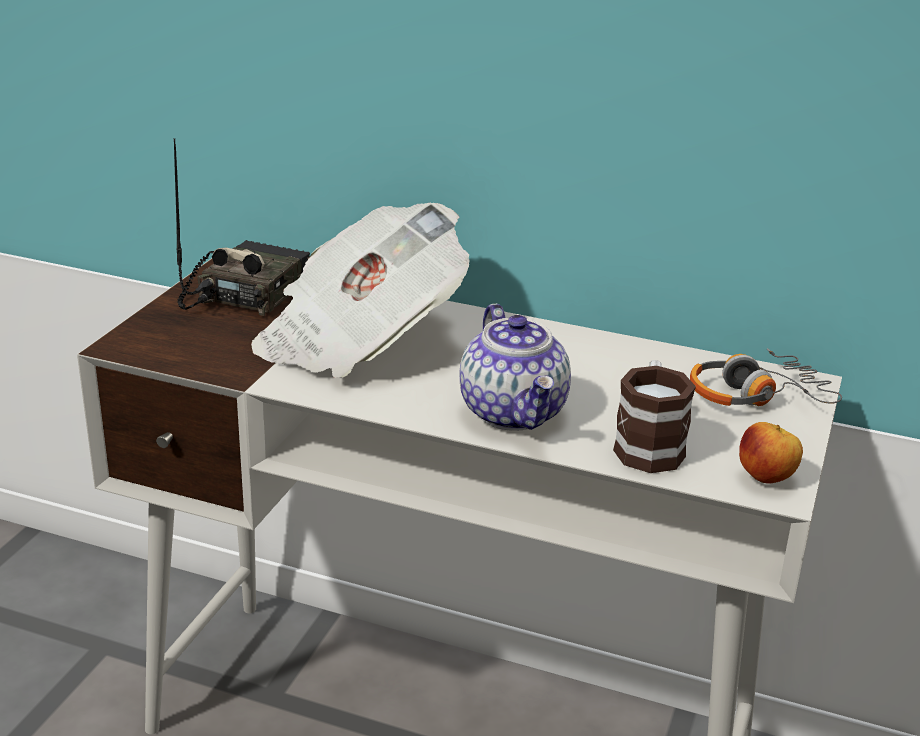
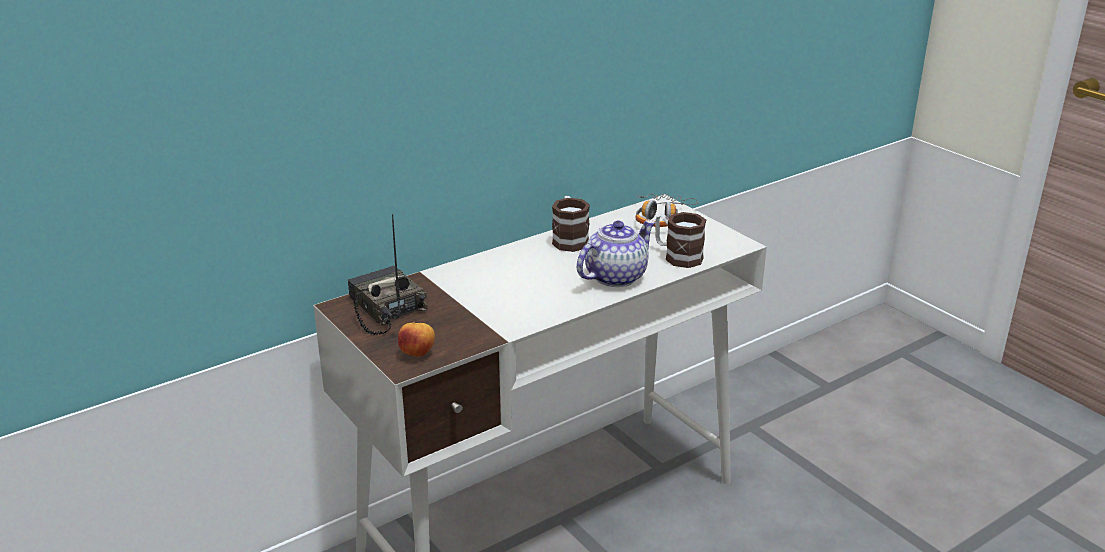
camera: 55 degrees left, 0 degrees up
newspaper [251,203,470,378] -> none
teapot [460,304,571,431] -> teapot turned 60 degrees counterclockwise [577,220,655,287]
apple [739,422,803,483] -> apple moved to [398,322,435,357]
none -> mug [552,196,590,252]

